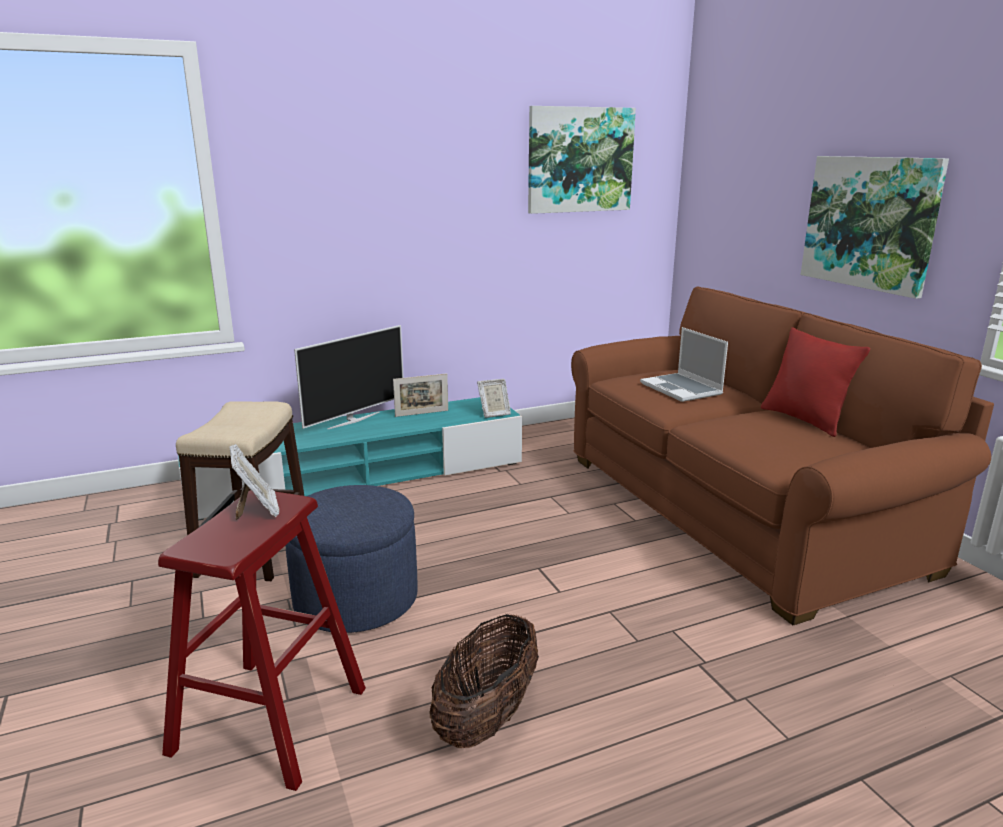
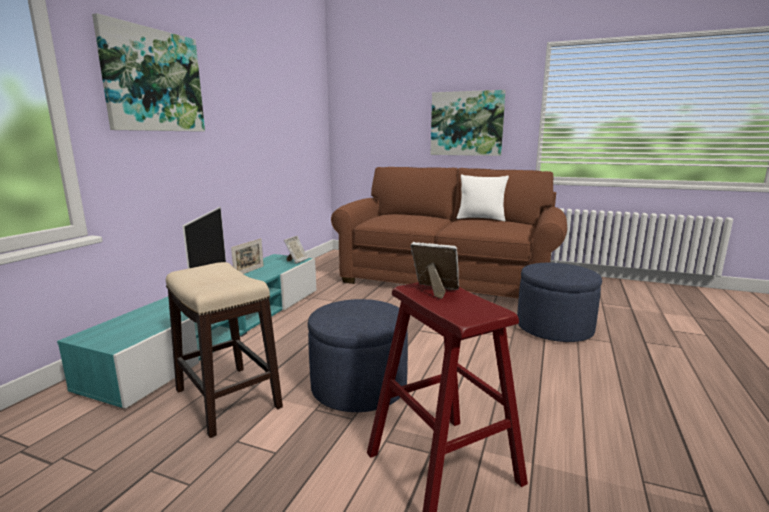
camera: 45 degrees left, 5 degrees down
basket [430,614,539,748] -> none
picture [528,106,636,214] -> picture moved to [92,13,205,132]
laptop [640,327,728,402] -> none
red pillow [761,327,870,437] -> white pillow [457,175,509,221]
none -> blue ottoman [517,263,602,342]

